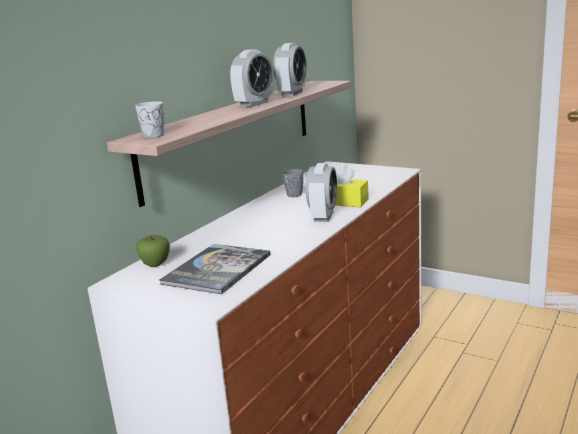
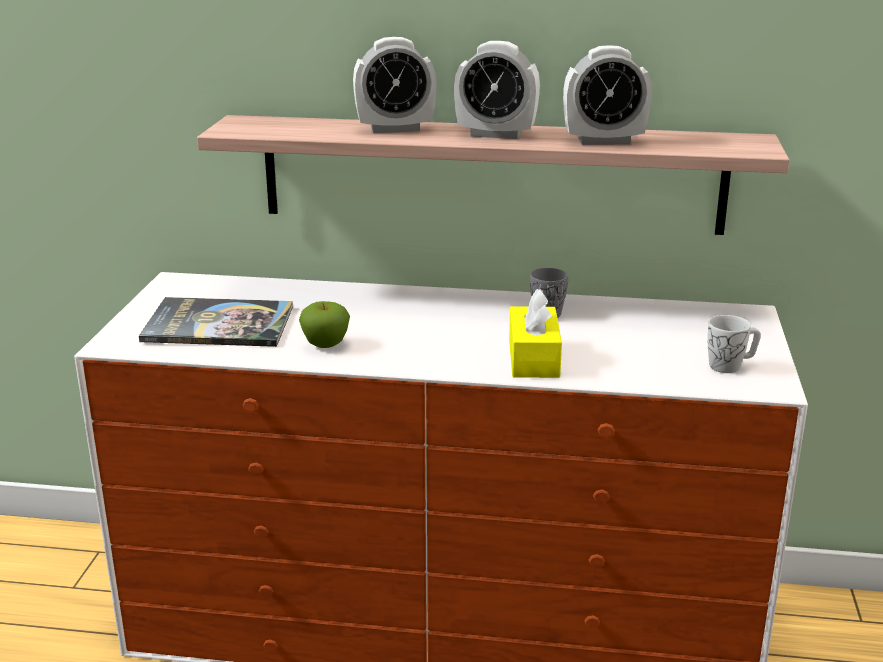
camera: 65 degrees right, 5 degrees up
white mug [136,101,165,138] -> white mug moved to [708,315,761,373]
apple [136,235,170,267] -> apple moved to [299,301,350,348]
alarm clock [306,163,337,222] -> alarm clock moved to [353,37,437,133]

